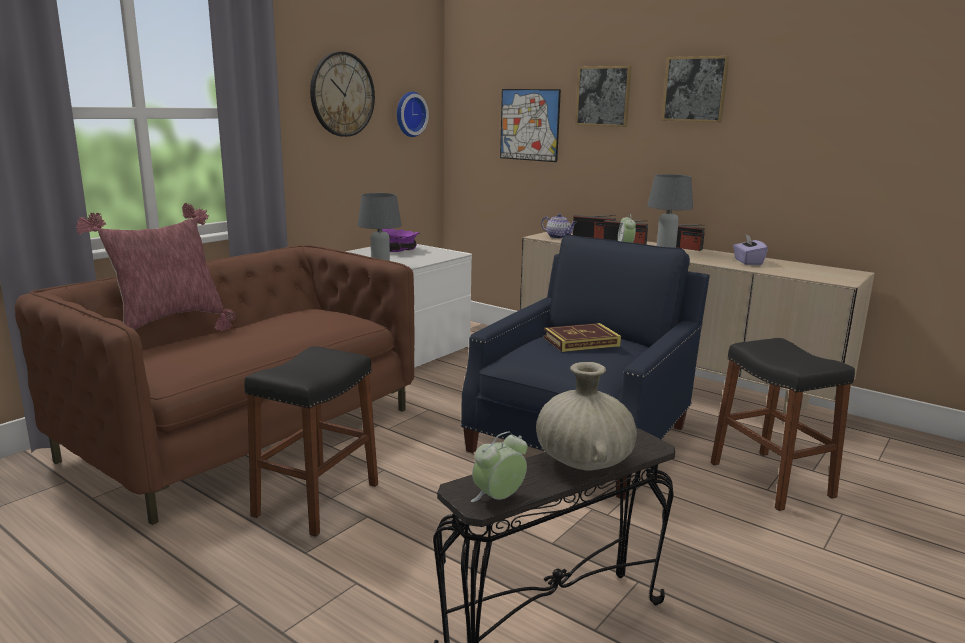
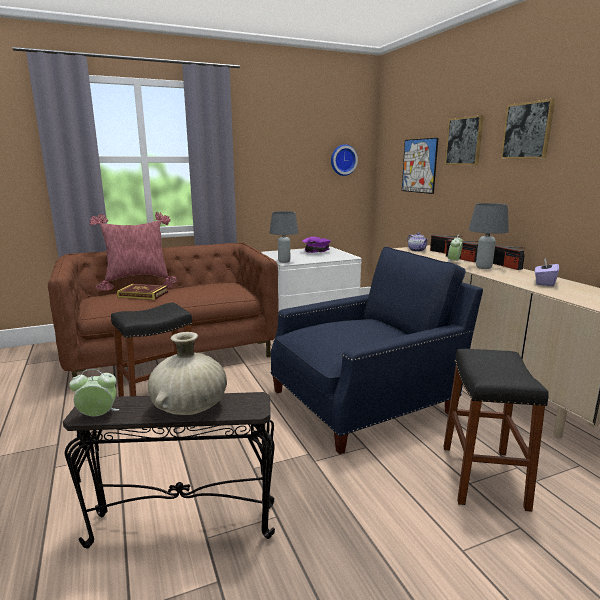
camera: 30 degrees right, 0 degrees up
wall clock [310,52,375,137] -> none
book [544,323,621,352] -> book moved to [117,284,168,300]

